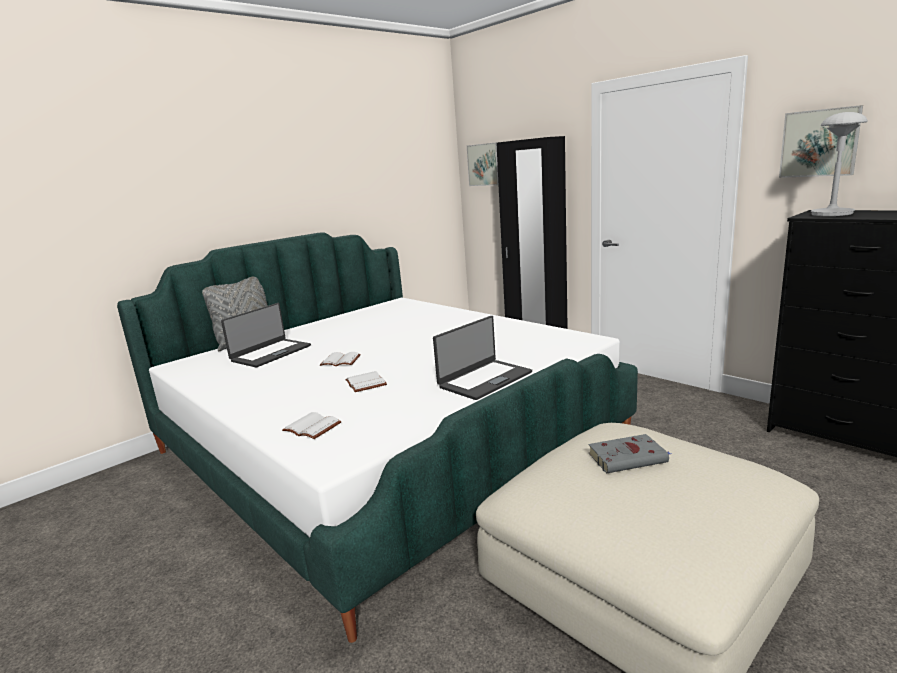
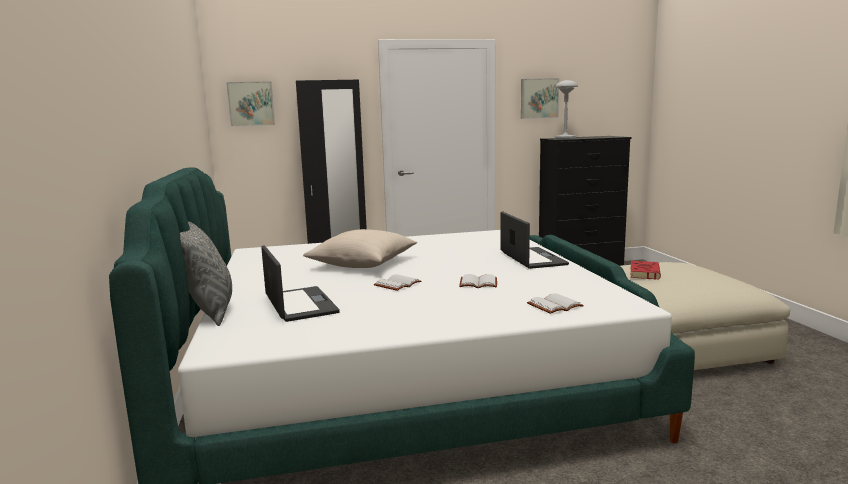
camera: 60 degrees left, 5 degrees down
grey book [589,434,671,473] -> red book [630,261,661,280]
none -> beige pillow [303,229,417,268]

